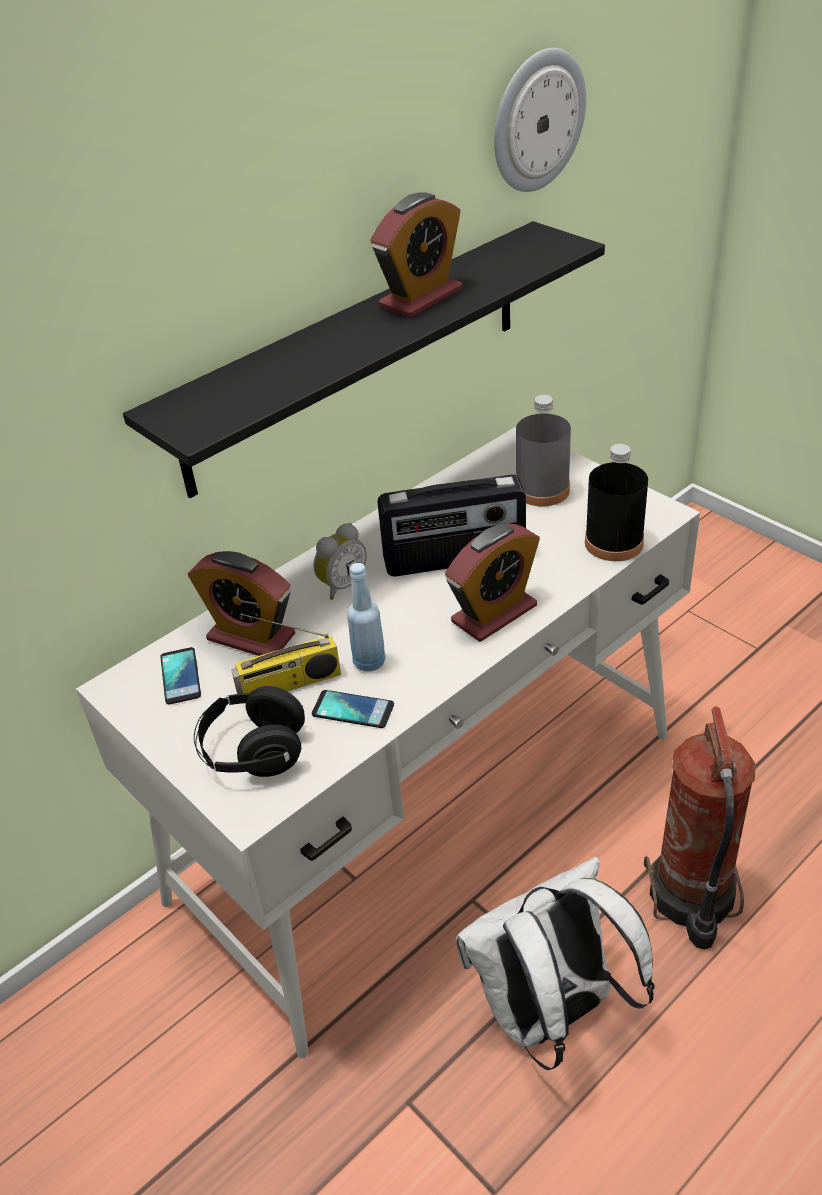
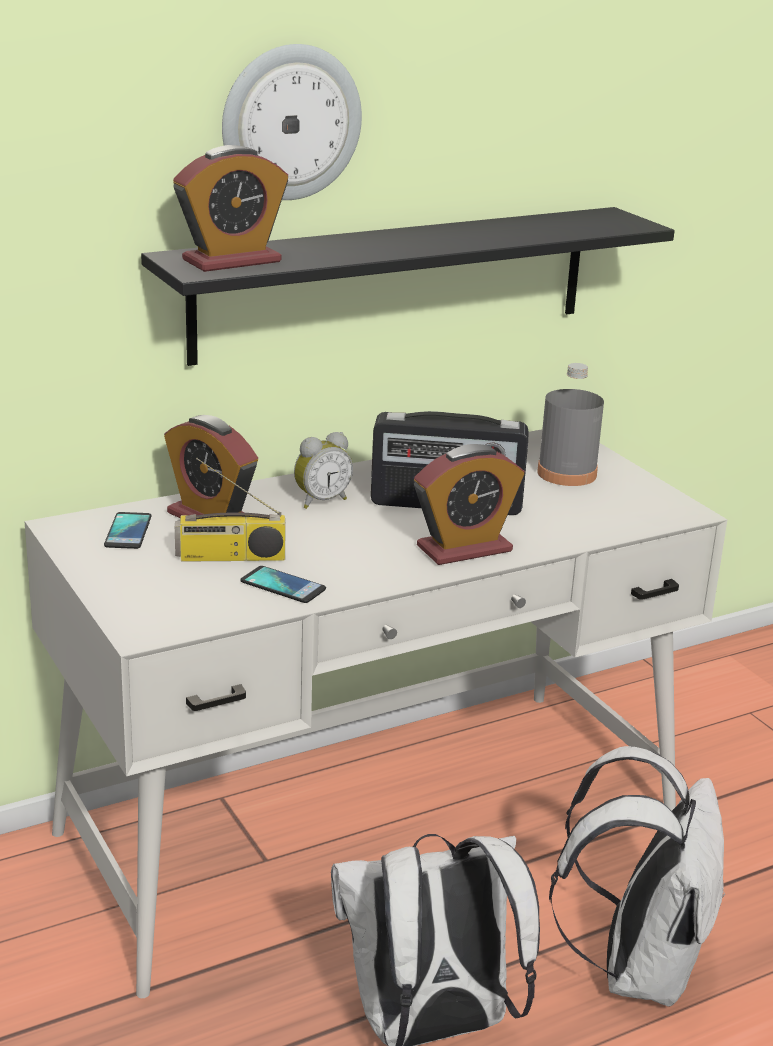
camera: 10 degrees right, 15 degrees down
black headphones [194,686,305,777] -> none
blue bottle [347,563,386,672] -> none
alarm clock [371,192,462,318] -> alarm clock moved to [173,145,288,272]
wall clock [494,48,586,192] -> wall clock moved to [222,44,362,200]
black bottle [585,444,648,561] -> none
fire extinguisher [644,706,755,949] -> white backpack [549,746,725,1006]

